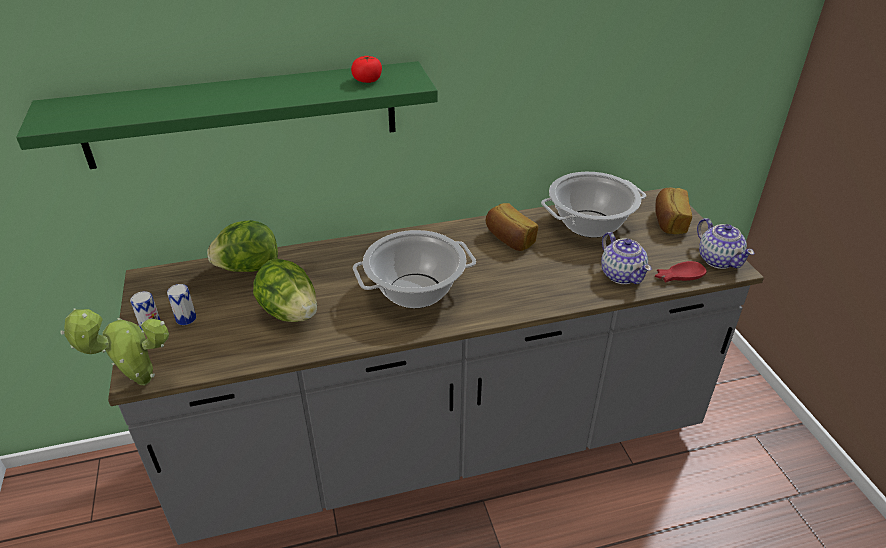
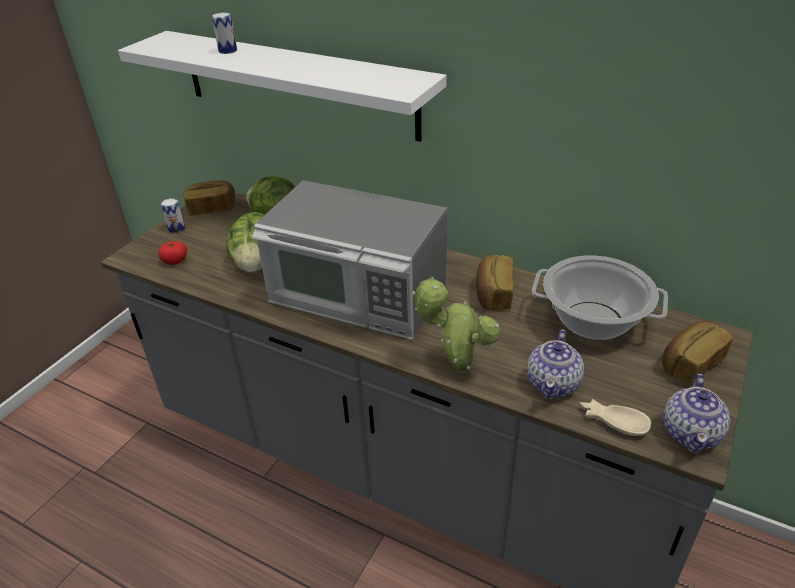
camera: 45 degrees right, 0 degrees up
green shelf [16,61,438,169] -> white shelf [118,31,447,142]
potted plant [61,309,169,385] -> potted plant moved to [412,277,499,373]
can [167,284,196,325] -> can moved to [212,12,237,54]
tomato [351,56,382,83] -> tomato moved to [158,241,187,265]
cooking pot [353,230,476,308] -> microwave [252,180,447,340]
red bowl [655,261,707,282] -> beige bowl [579,399,651,436]
none -> bread [183,180,235,216]

